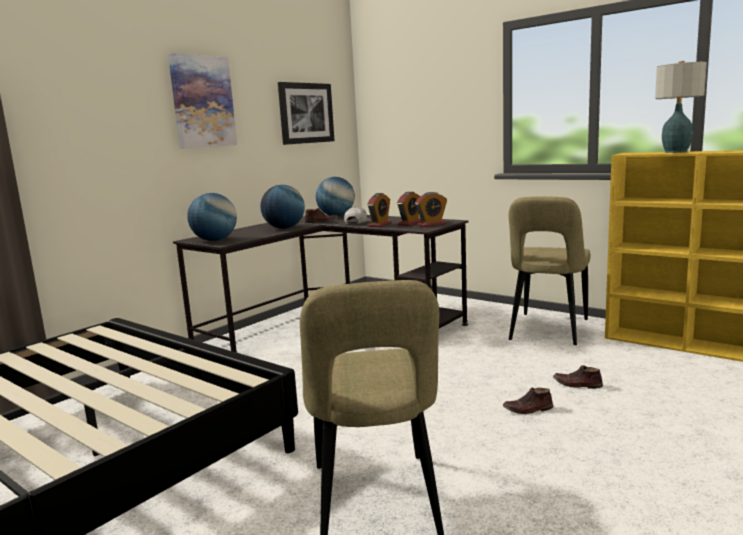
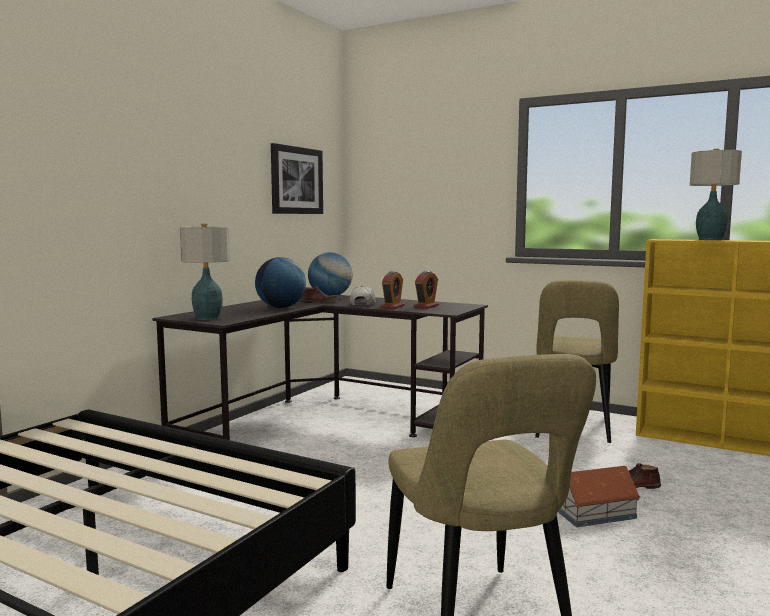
camera: 10 degrees left, 5 degrees down
picture [168,53,237,149] -> none
globe [187,193,237,241] -> table lamp [180,223,230,320]
alarm clock [415,192,447,227] -> none
brown shoe [503,388,553,414] -> toy house [558,466,641,527]

